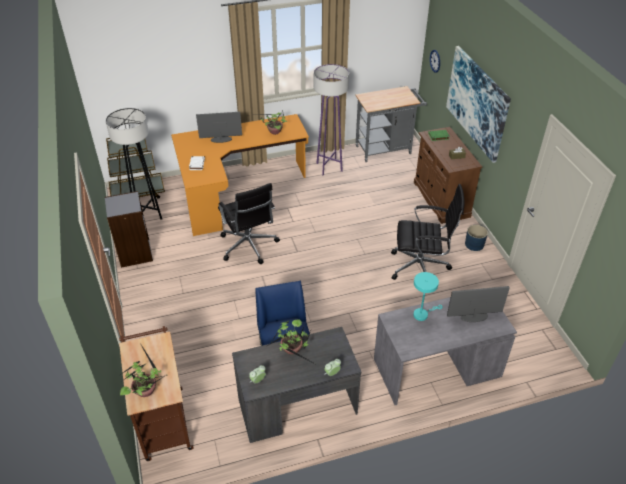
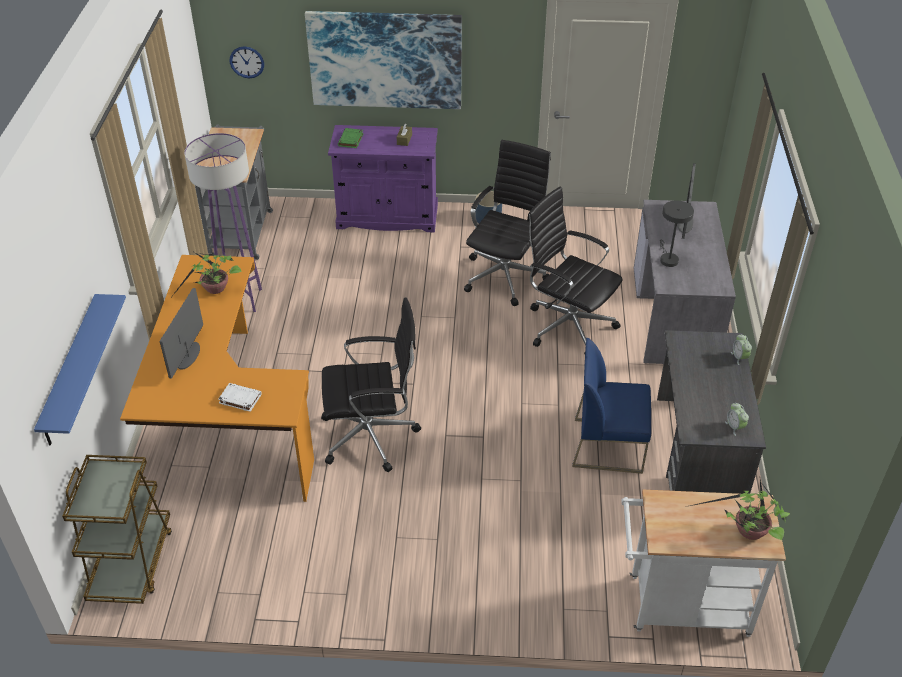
camera: 70 degrees left, 0 degrees up
grey bookcase [105,191,153,268] -> none
grey floor lamp [106,108,162,220] -> none
brown cart [119,326,194,461] -> white cart [621,490,786,637]
potted plant [267,320,317,365] -> none
turquoise table lamp [413,272,442,321] -> grey table lamp [660,200,694,267]
brown cabinet [414,127,482,224] -> purple cabinet [328,125,438,232]
none -> blue shelf [34,294,126,445]
none -> black office chair [527,187,623,354]

